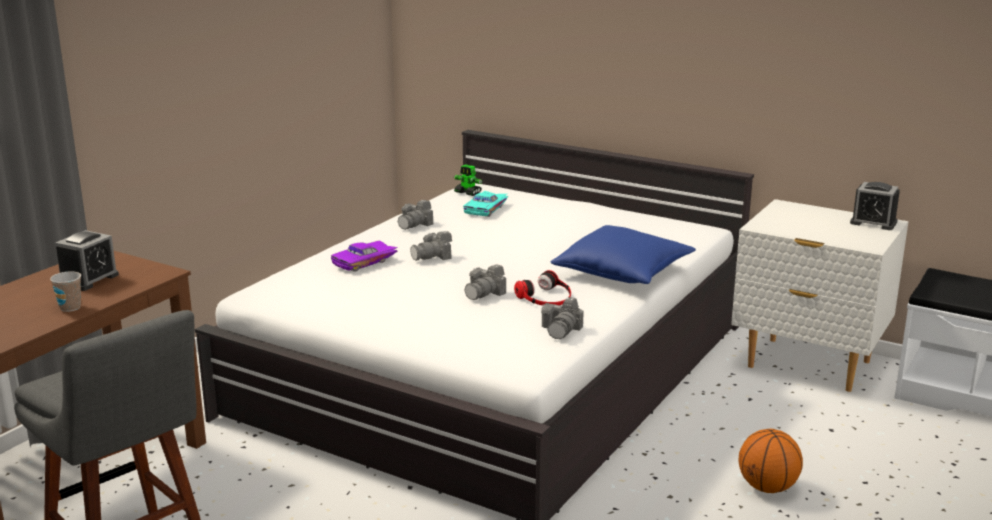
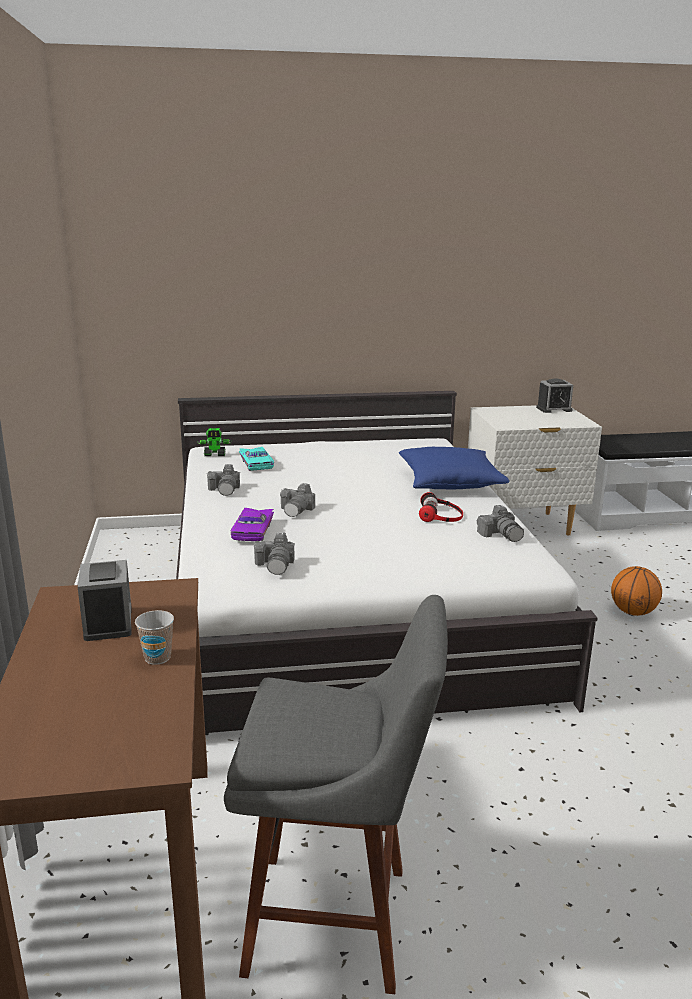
camera: 40 degrees left, 0 degrees up
camera [464,264,506,300] -> camera moved to [254,532,295,575]

